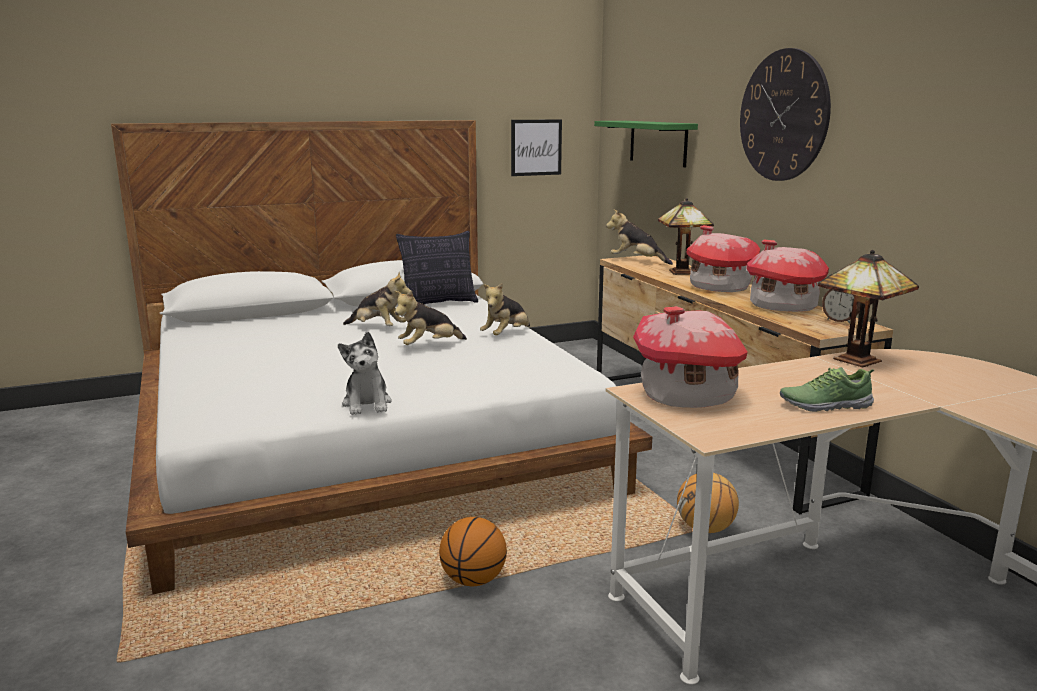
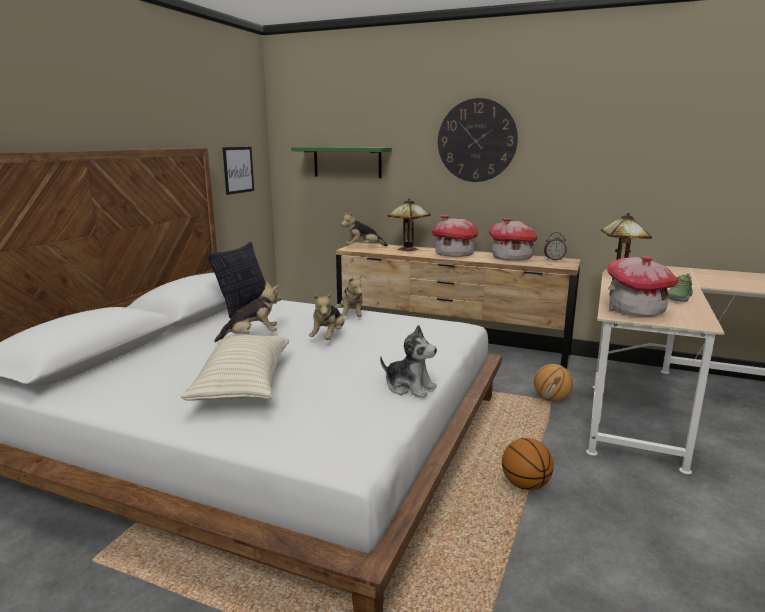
camera: 45 degrees left, 0 degrees up
none -> beige pillow [181,335,289,401]

